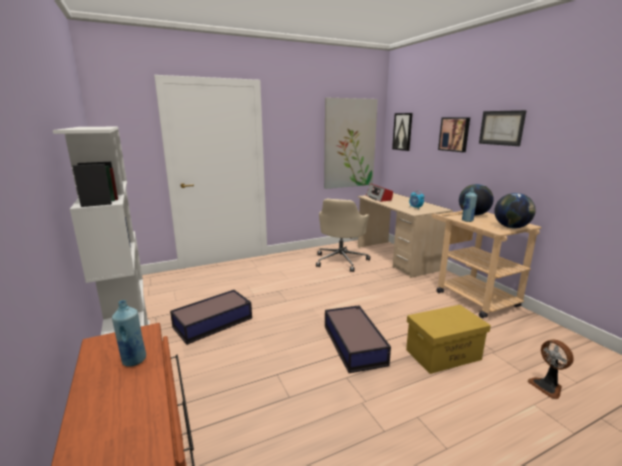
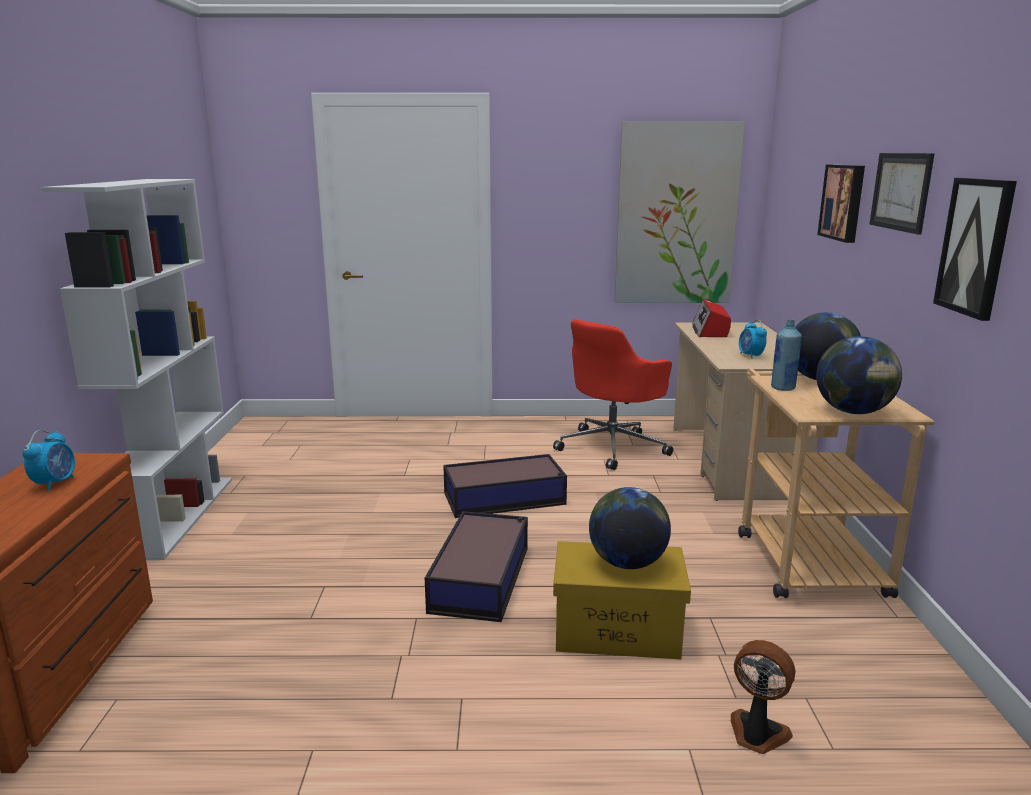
camera: 25 degrees right, 0 degrees up
blue bottle [112,300,146,367] -> alarm clock [22,430,75,492]
storage box [170,290,252,345] -> storage box moved to [443,454,567,518]
beige office chair [316,199,370,272] -> red office chair [553,319,673,470]
picture [392,113,413,151] -> picture moved to [933,178,1017,321]
fan [528,339,574,399] -> fan turned 120 degrees clockwise [731,640,795,754]
none -> globe [589,487,671,569]

